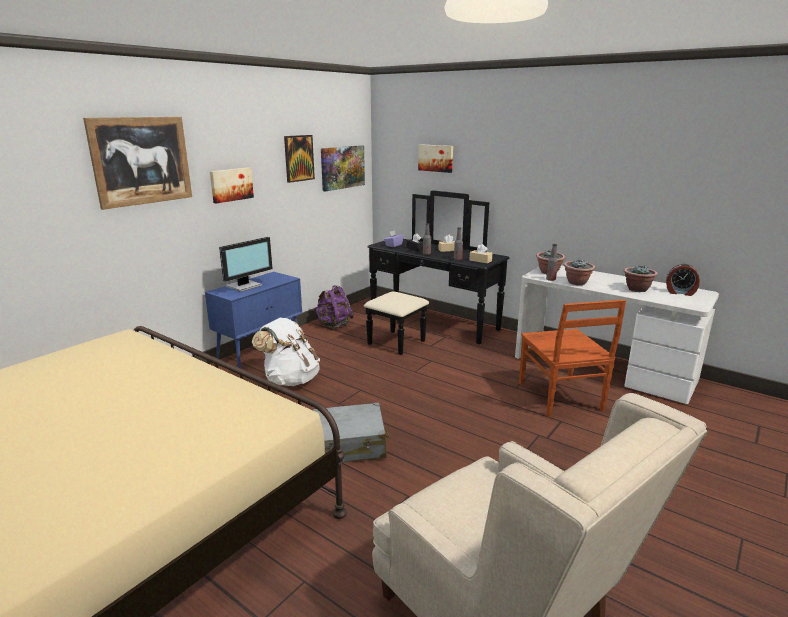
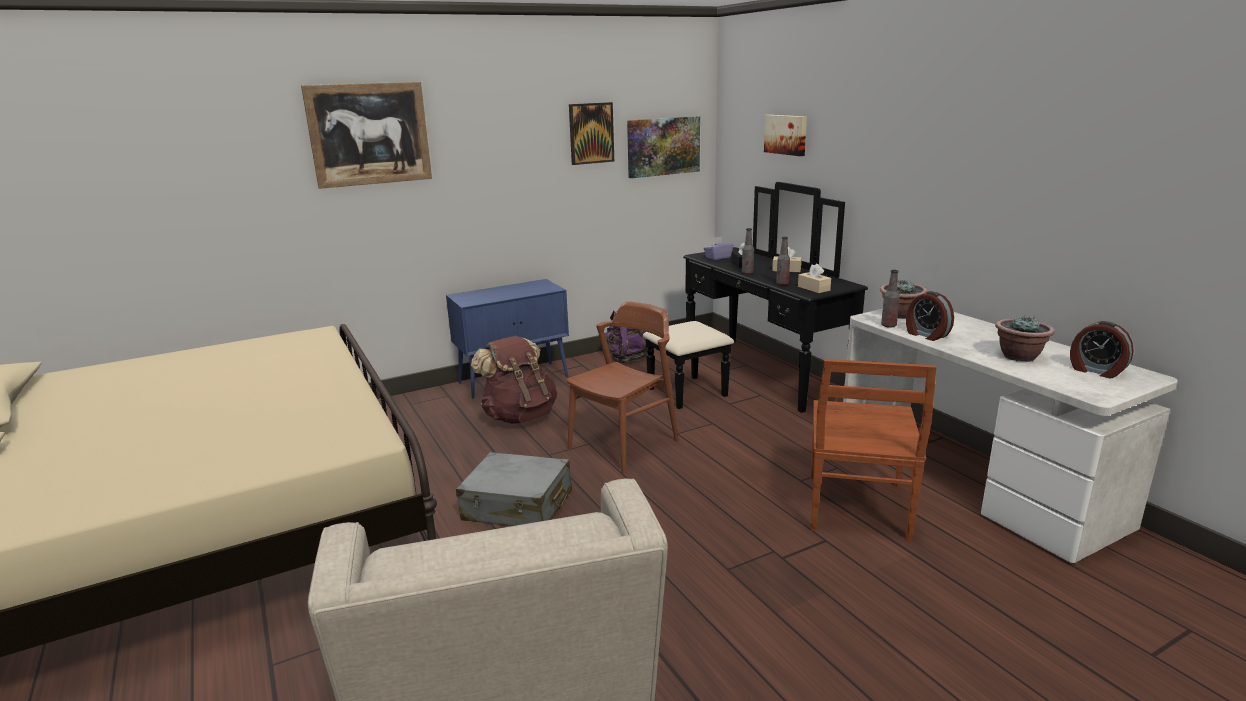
camera: 25 degrees right, 0 degrees up
picture [210,167,254,204] -> none
monitor [219,237,273,292] -> none
white backpack [252,318,320,386] -> brown backpack [471,336,557,424]
potted plant [564,259,595,285] -> alarm clock [906,291,954,341]
none -> brown chair [567,301,678,473]

